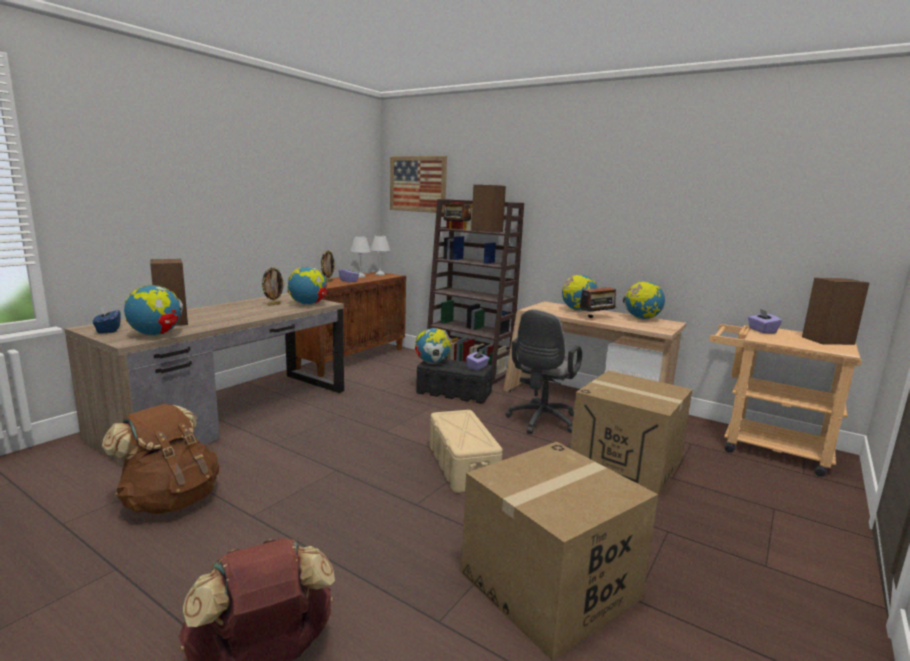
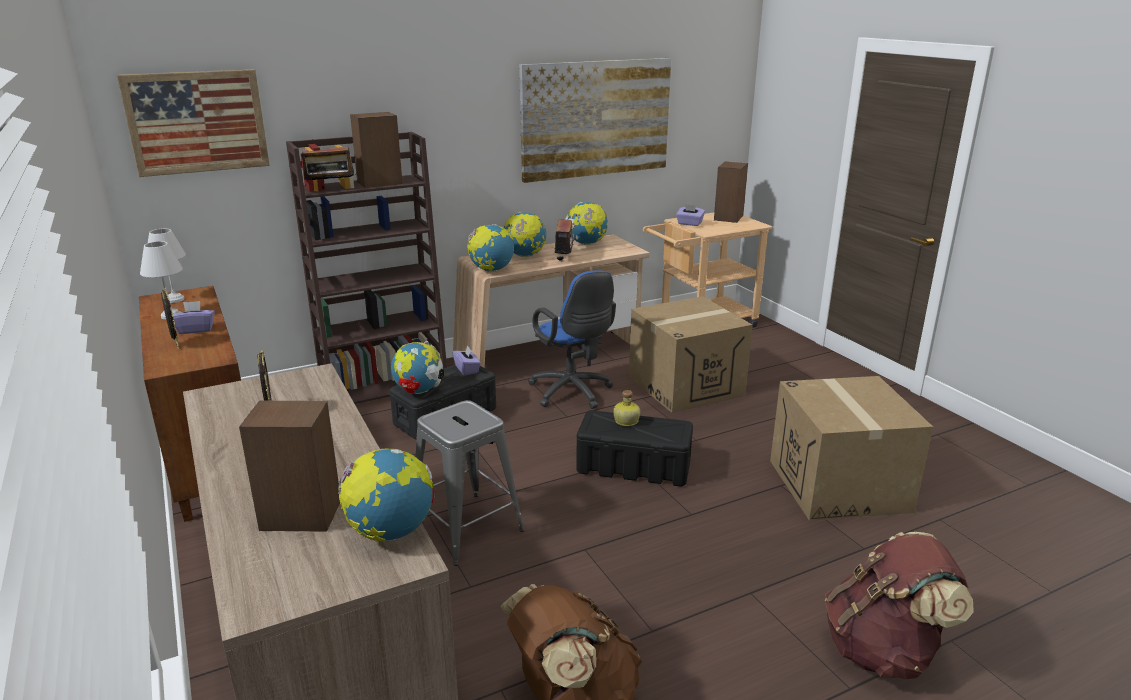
camera: 60 degrees left, 10 degrees up
blue tissue box [93,305,121,333] -> none
globe [287,267,327,306] -> globe moved to [466,224,514,272]
beige storage box [430,410,503,493] -> black storage box [576,410,693,486]
grey office chair [505,309,582,434] -> blue office chair [528,271,616,409]
none -> grey stool [415,400,524,566]
none -> picture [519,58,671,183]
none -> bottle [613,390,640,426]

